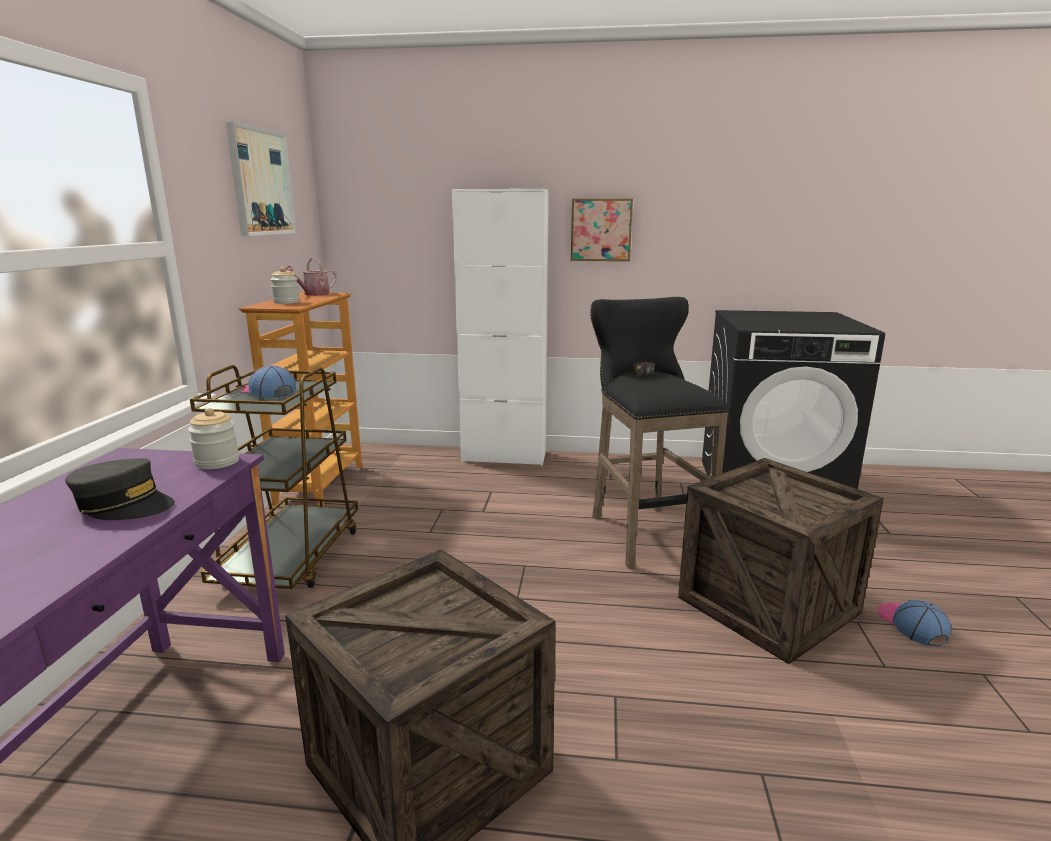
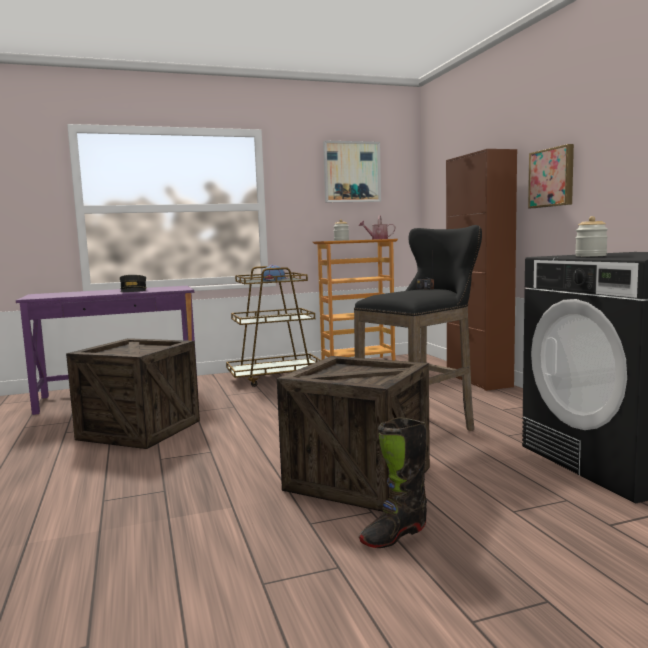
camera: 65 degrees right, 10 degrees down
jar [188,408,239,469] -> jar moved to [575,216,608,257]
white cabinet [452,189,549,466] -> brown cabinet [446,149,517,391]
cap [878,600,951,647] -> black boot [359,417,427,548]

